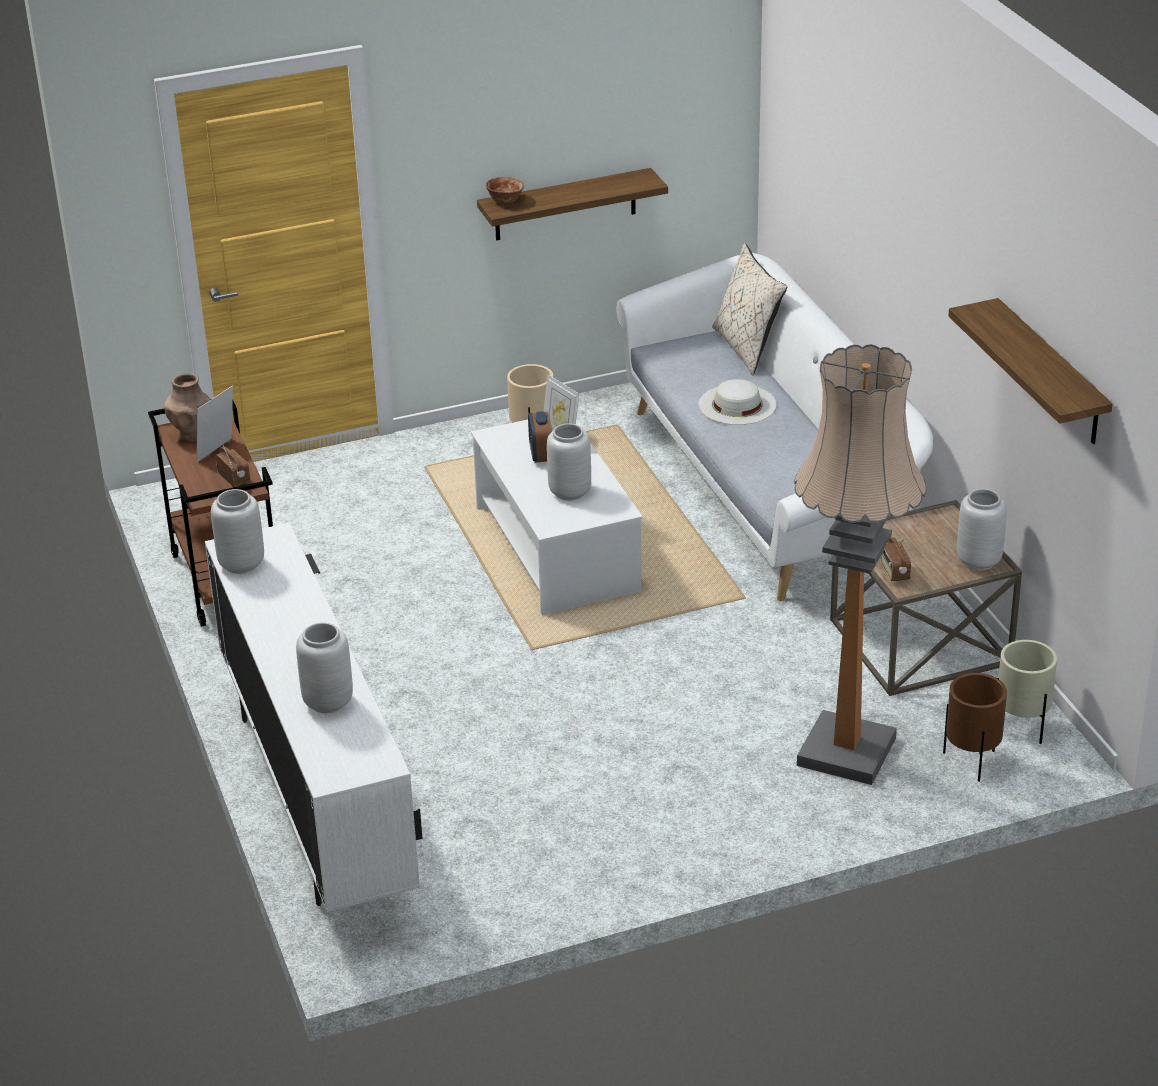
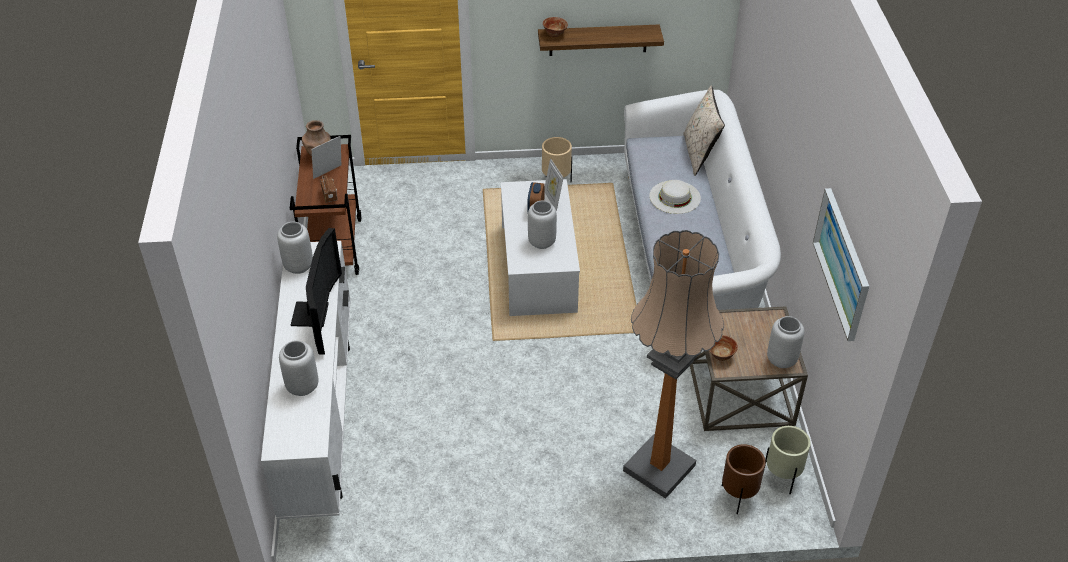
camera: 15 degrees right, 10 degrees up
radio [881,537,911,581] -> bowl [709,335,738,361]
shelf [948,298,1113,444] -> picture [813,188,869,341]
none -> television [291,228,342,354]

